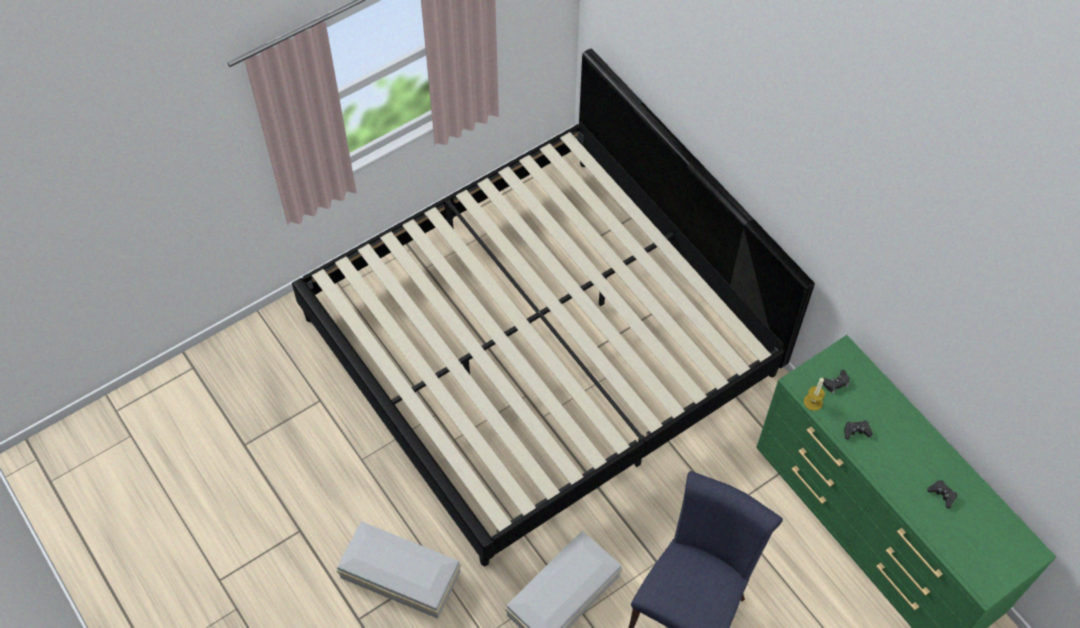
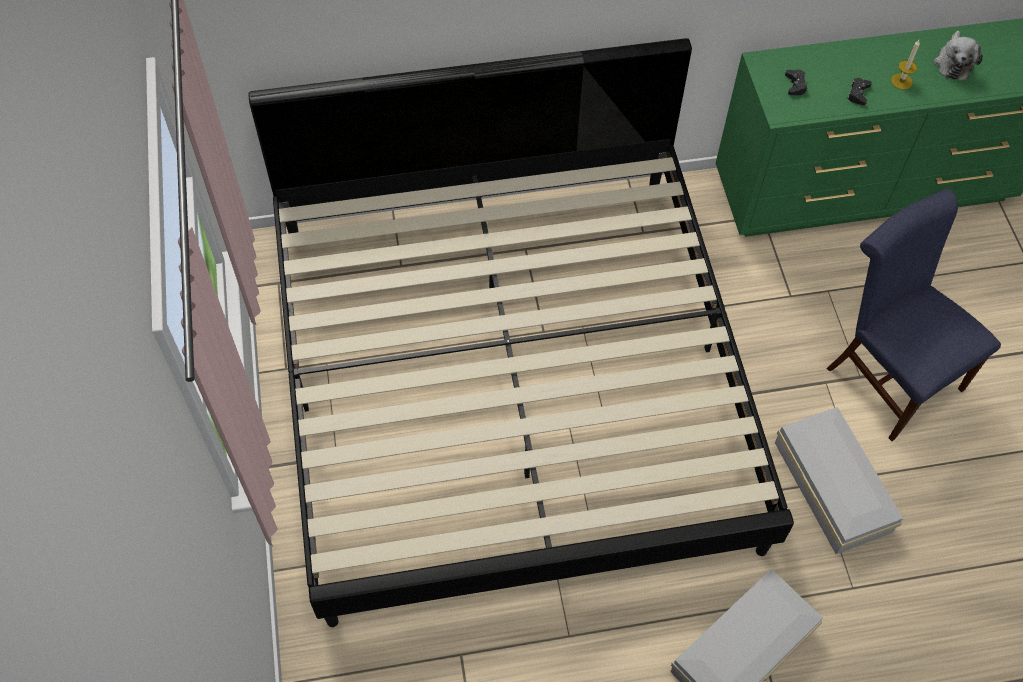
camera: 65 degrees left, 0 degrees up
candle [804,377,825,411] -> candle moved to [891,40,920,90]
black game controller [927,480,957,509] -> plush toy [933,31,983,81]

